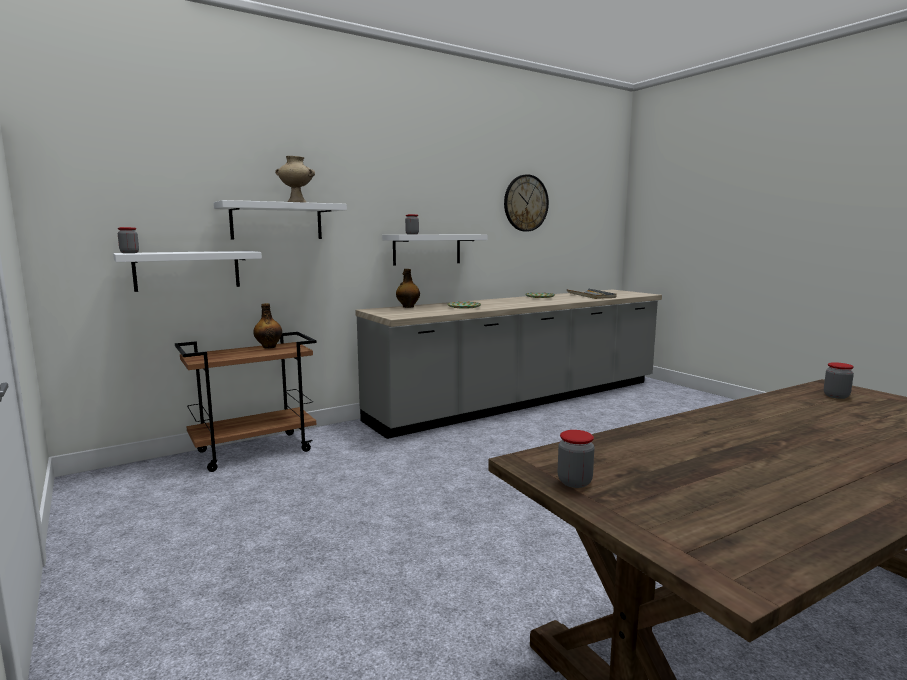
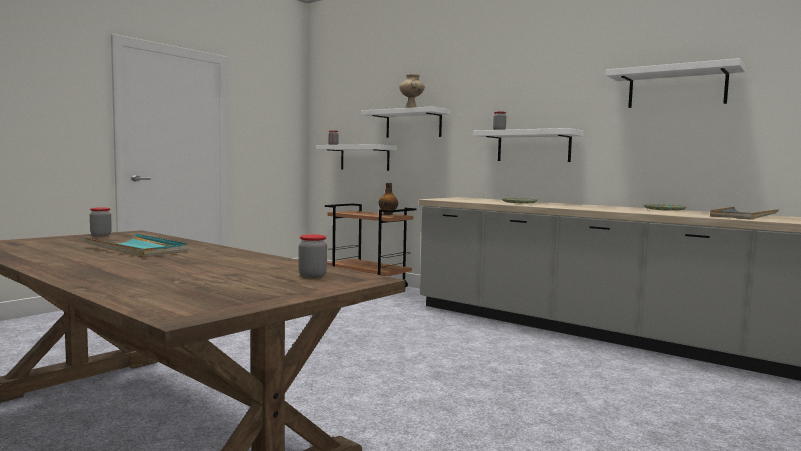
camera: 70 degrees right, 5 degrees down
bottle [396,269,420,308] -> none
wall clock [504,174,549,232] -> white shelf [606,58,746,108]
none -> turquoise tray [85,234,189,257]

